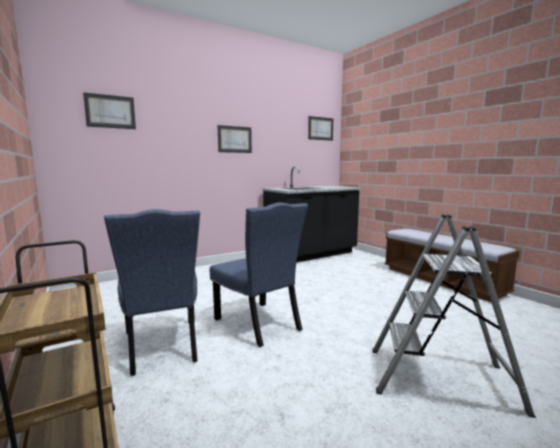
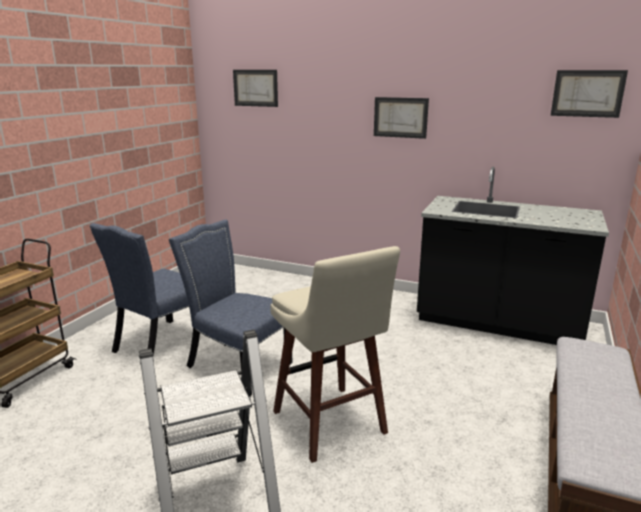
camera: 55 degrees right, 10 degrees up
blue chair [210,202,308,347] -> blue chair turned 105 degrees clockwise [169,219,292,395]
none -> beige stool [270,246,400,463]

